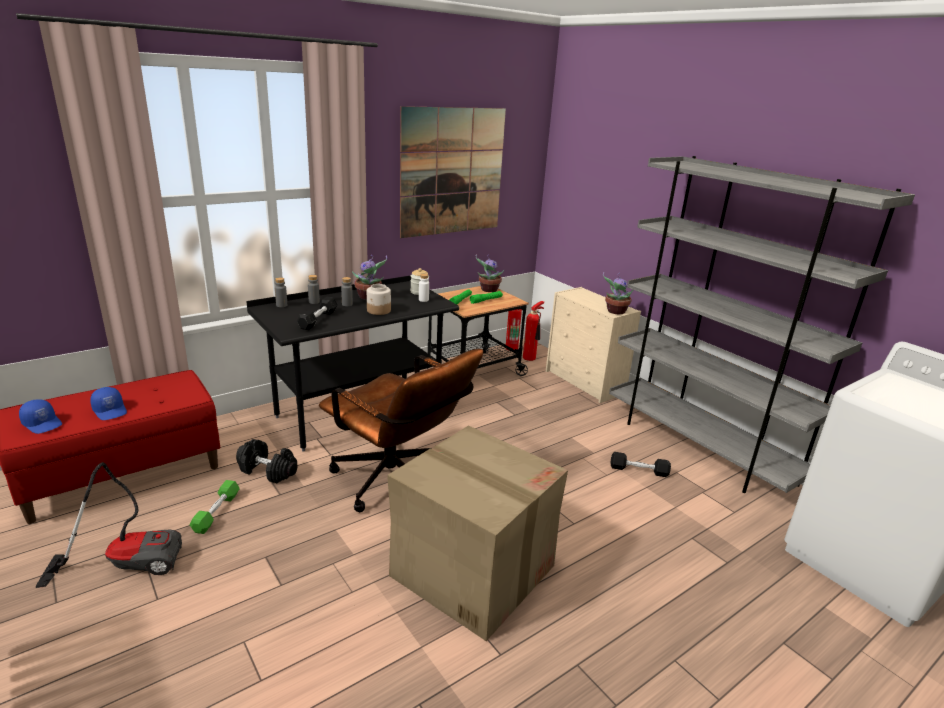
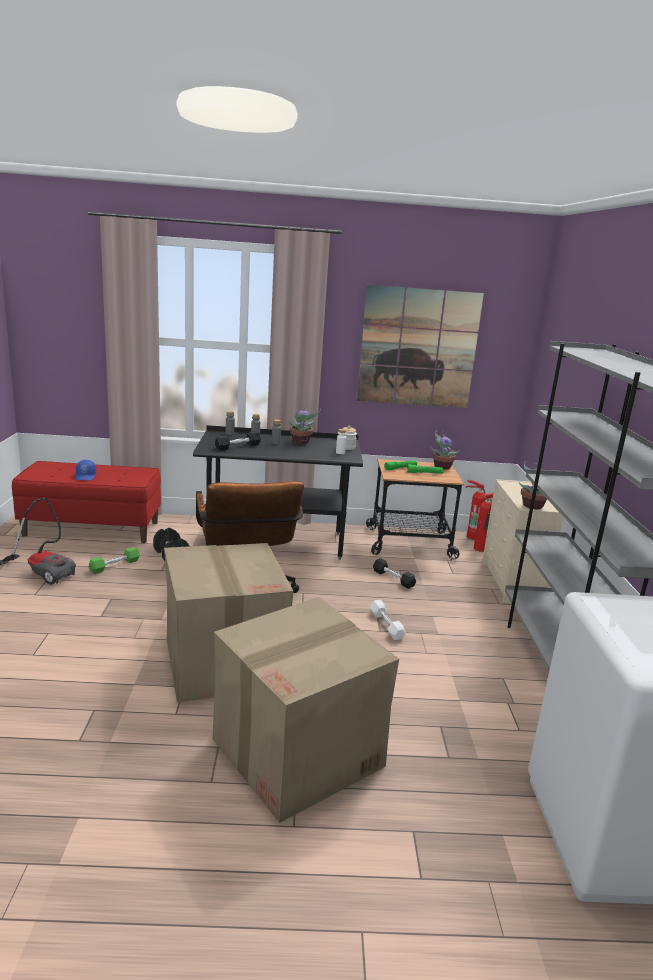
camera: 35 degrees right, 5 degrees down
blue cap [19,399,62,434] -> none
jar [367,284,391,315] -> none
black dumbbell [610,452,671,477] -> black dumbbell moved to [373,558,416,589]
none -> cardboard box [212,597,399,823]
none -> white dumbbell [370,600,406,640]

